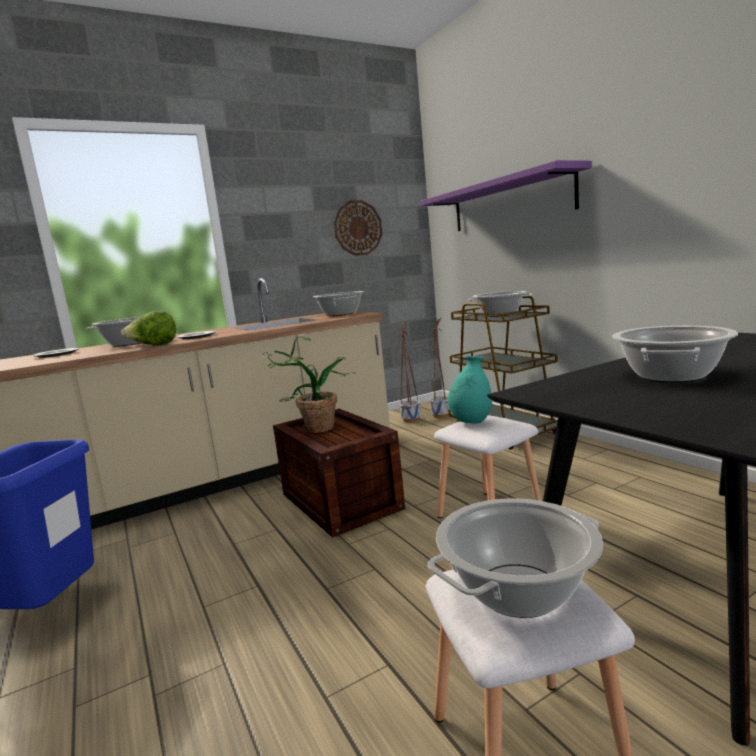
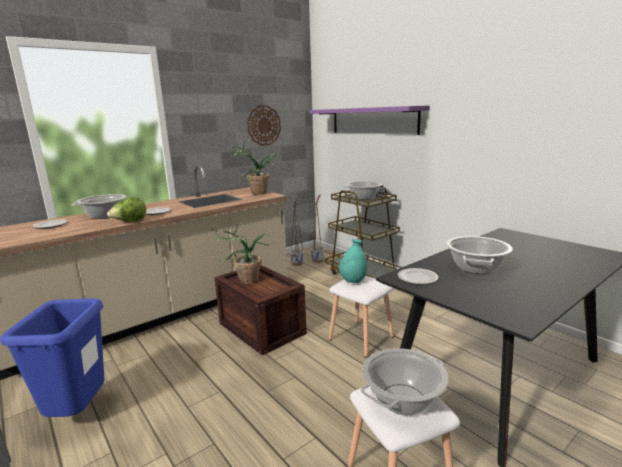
camera: 10 degrees left, 5 degrees up
cooking pot [313,291,364,316] -> potted plant [233,139,280,195]
none -> plate [398,268,438,284]

